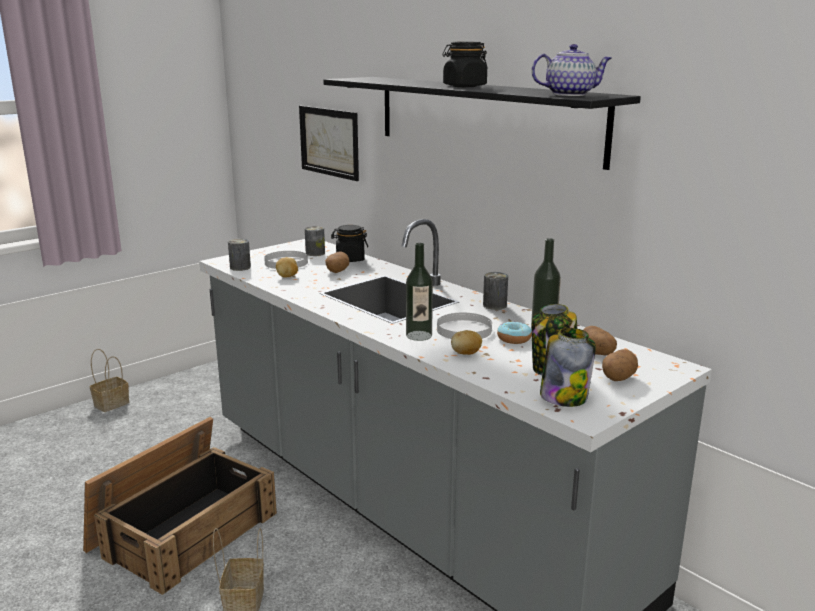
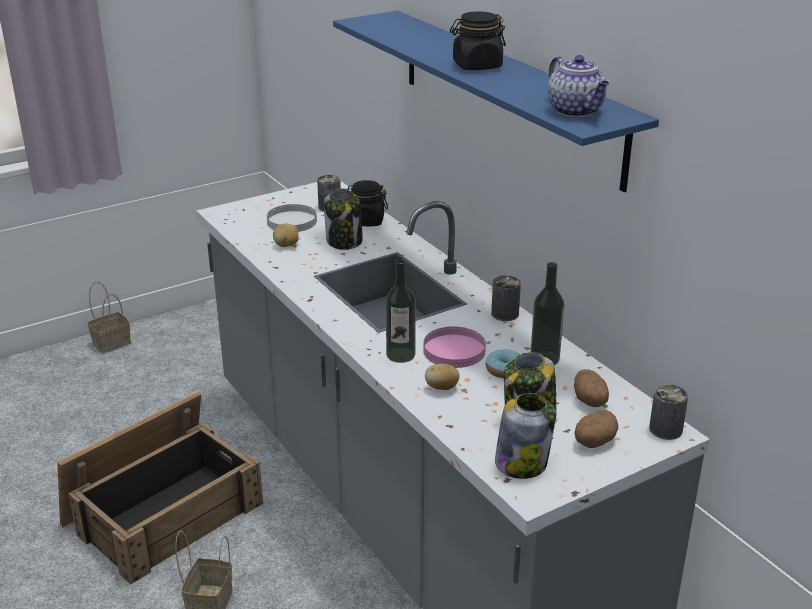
camera: 10 degrees right, 10 degrees up
can [228,239,251,271] -> can moved to [649,384,688,440]
picture [299,106,359,181] -> none
black shelf [323,77,641,170] -> blue shelf [333,10,659,192]
potato [326,251,349,273] -> jar [324,188,363,250]
white plate [437,313,492,339] -> pink plate [423,327,486,368]
teapot [531,44,612,96] -> teapot turned 60 degrees clockwise [548,55,609,117]

